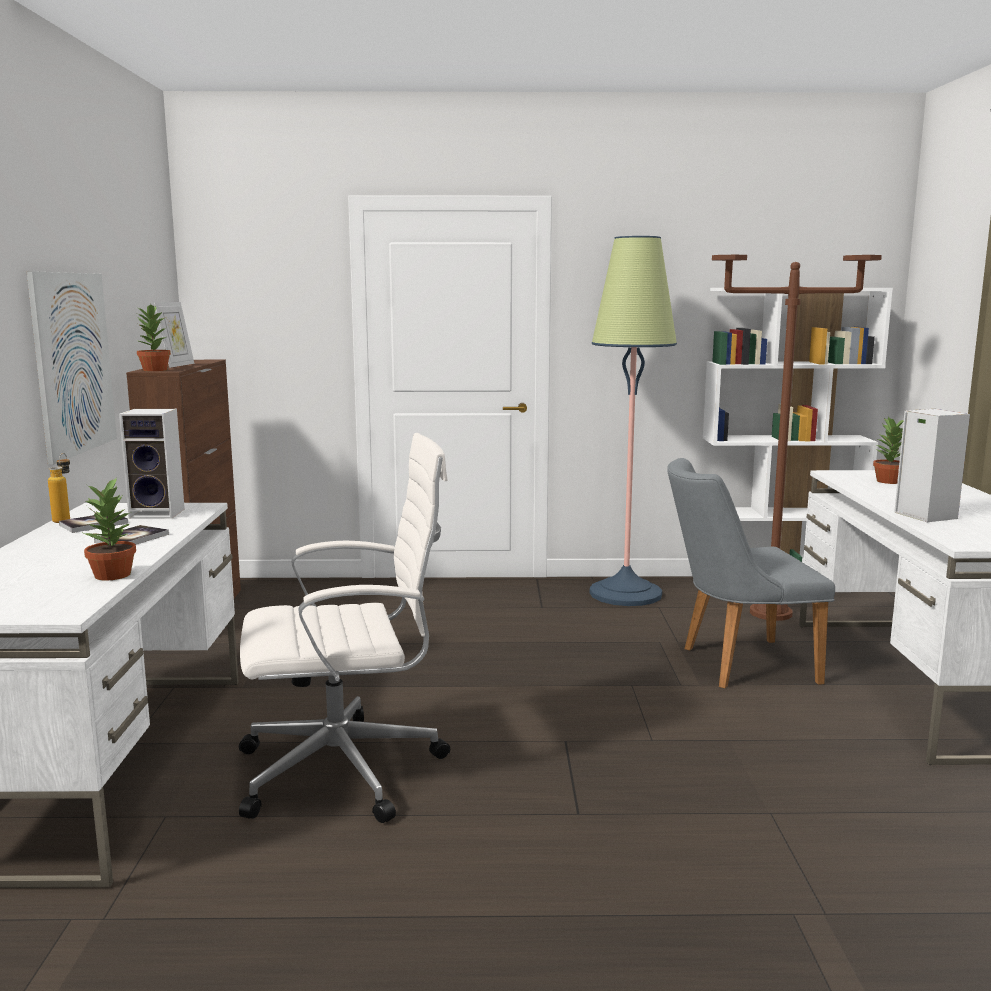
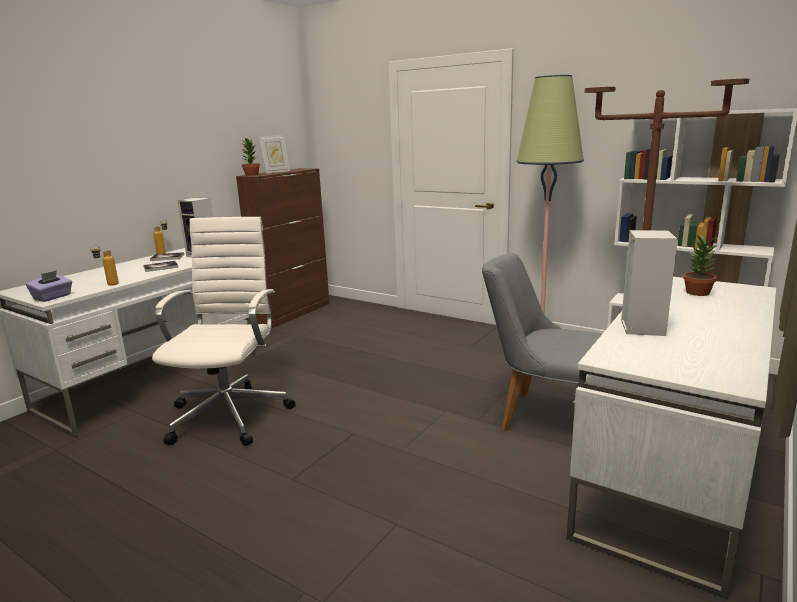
camera: 35 degrees right, 5 degrees up
picture [27,271,117,465] -> none
potted plant [84,477,136,581] -> bottle [90,245,119,286]
white office chair [239,433,450,823] -> white office chair turned 105 degrees counterclockwise [152,217,296,446]
none -> purple tissue box [26,270,72,302]

